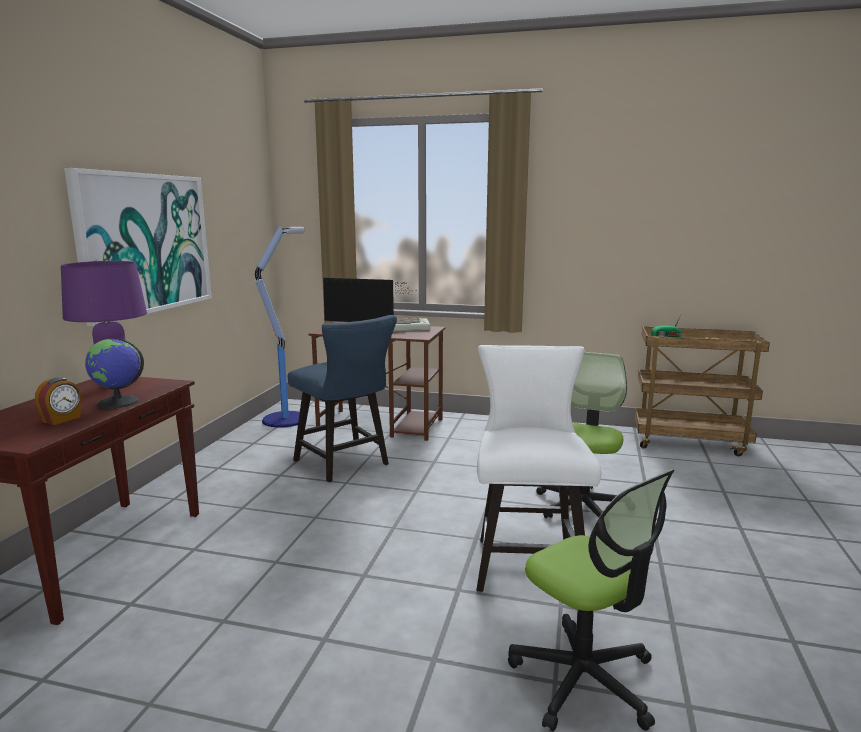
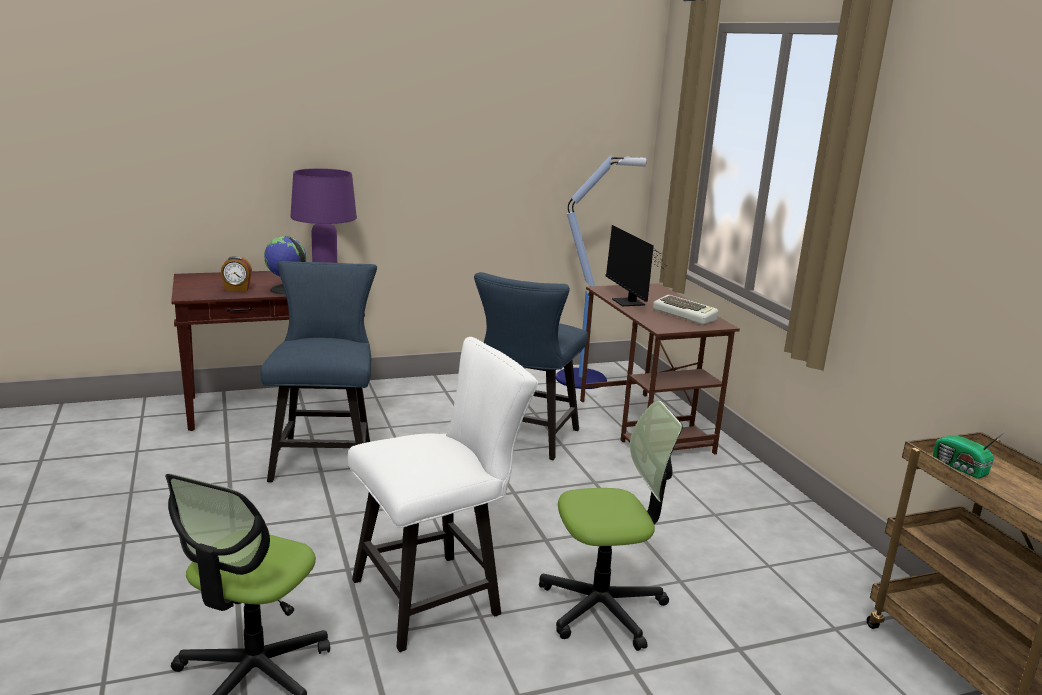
camera: 55 degrees right, 5 degrees up
picture [64,168,212,326] -> none
none -> blue chair [260,261,377,482]

